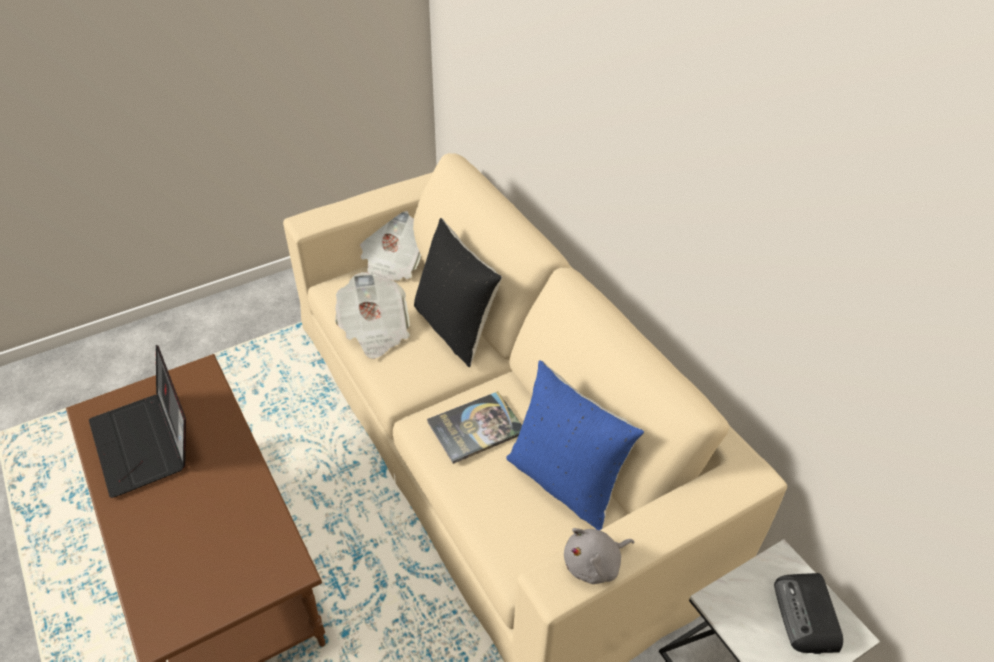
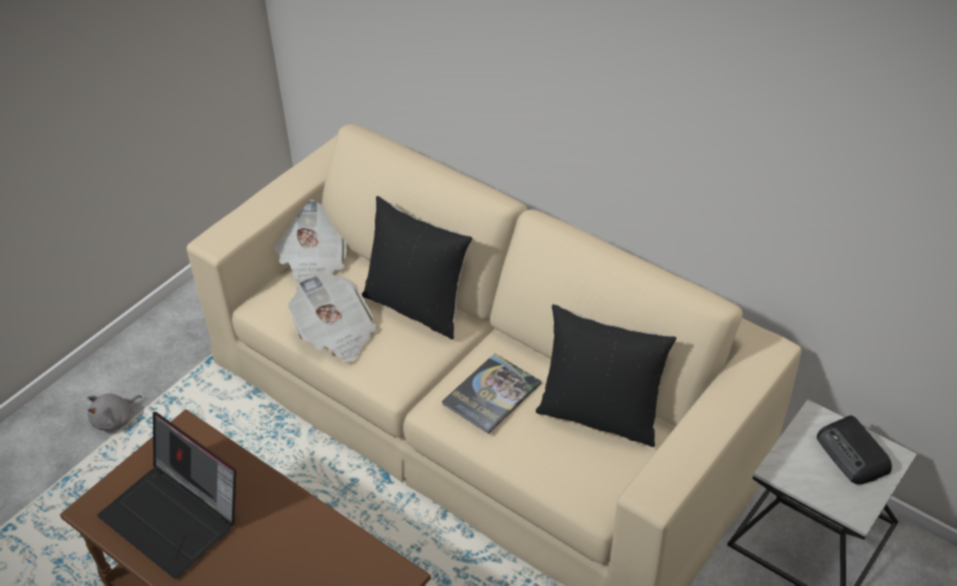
camera: 20 degrees left, 0 degrees up
blue pillow [506,360,644,530] -> black pillow [536,304,677,447]
grey plush toy [564,528,634,584] -> grey plush toy moved to [87,394,142,430]

